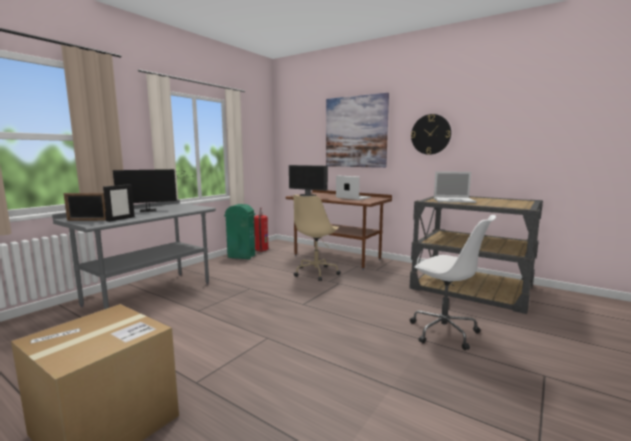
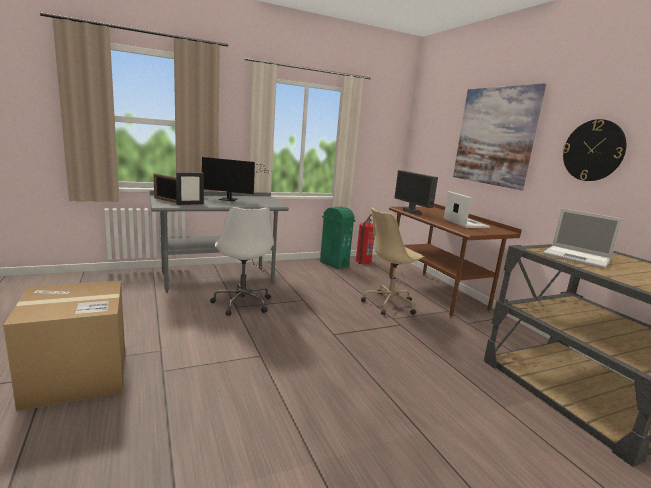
camera: 30 degrees right, 5 degrees up
white office chair [410,215,496,350] -> white office chair moved to [210,207,274,316]

